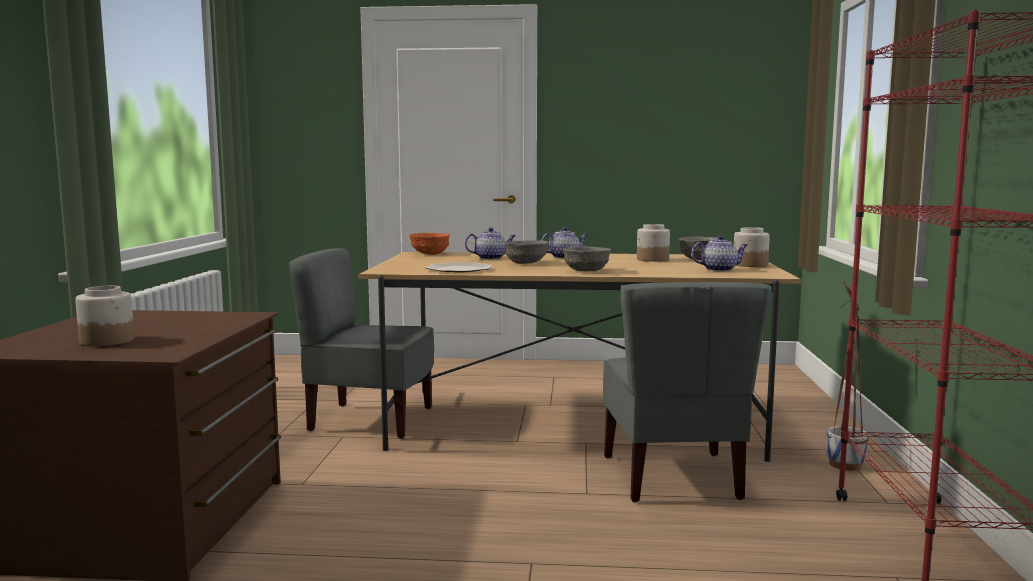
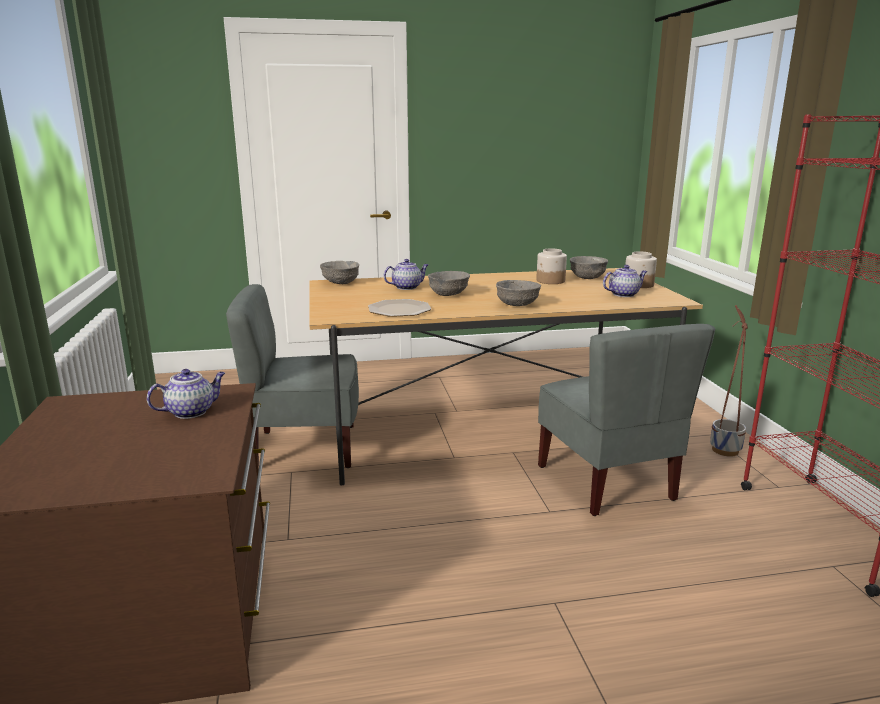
camera: 15 degrees left, 10 degrees up
jar [75,286,134,346] -> none
orange bowl [409,233,450,255] -> grey bowl [320,261,359,284]
teapot [541,227,588,259] -> teapot moved to [147,369,225,419]

